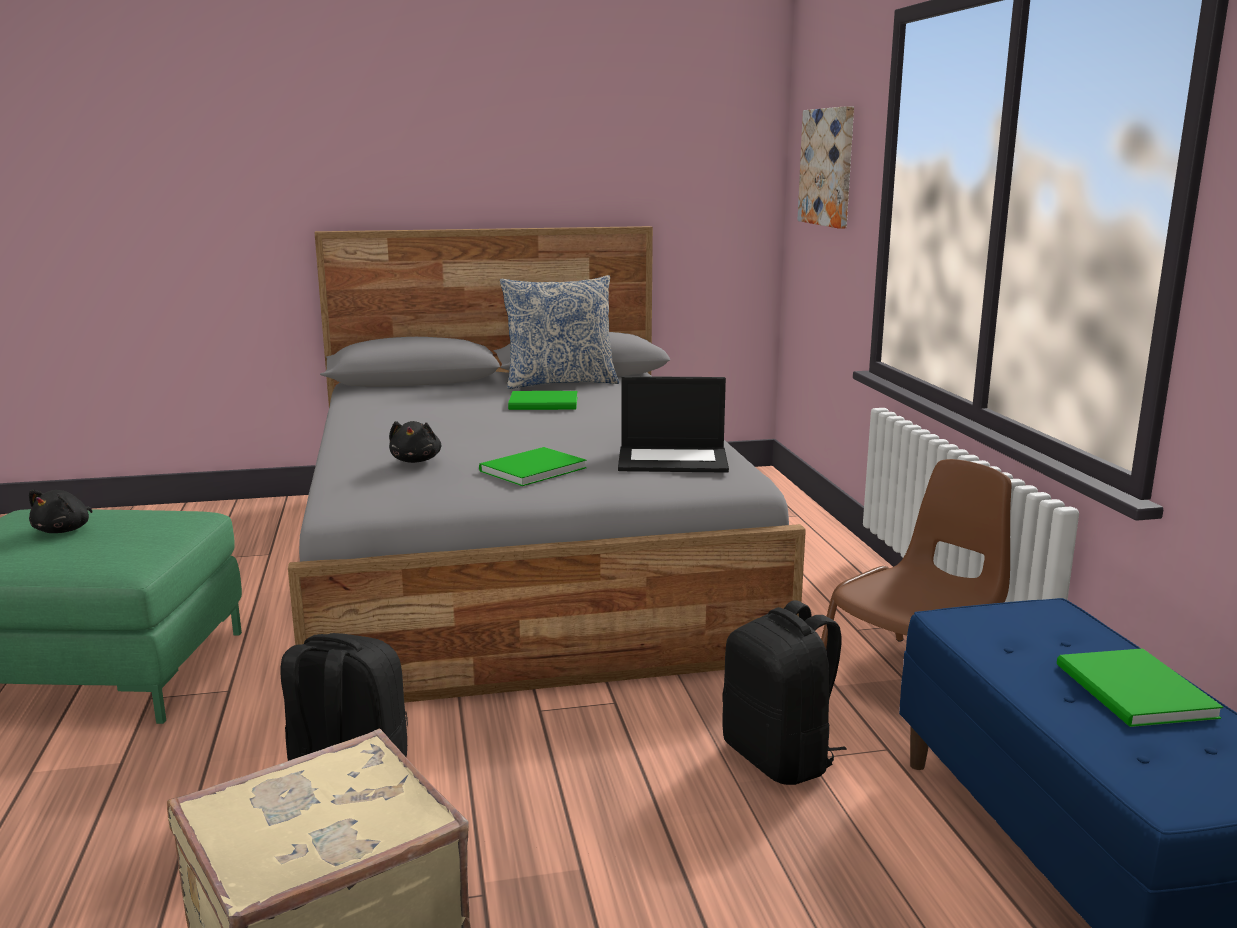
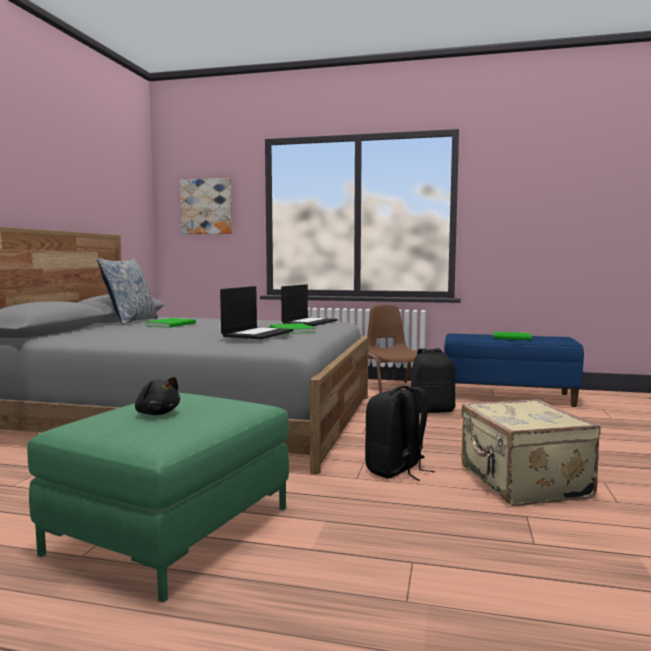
camera: 65 degrees left, 10 degrees down
black plush toy [389,421,441,463] -> laptop [220,286,293,339]

